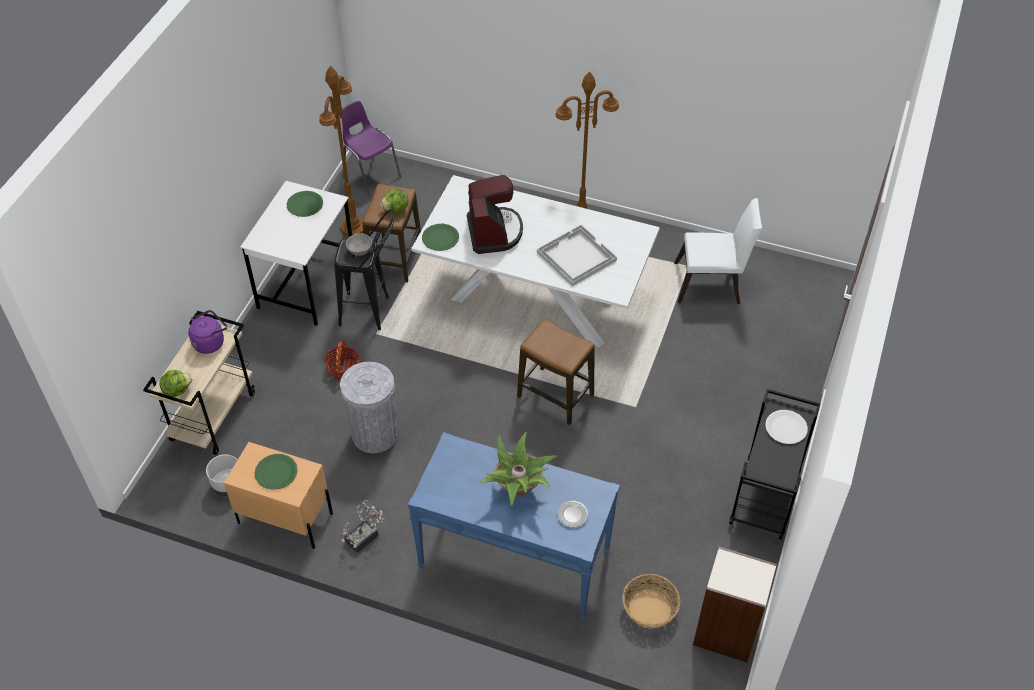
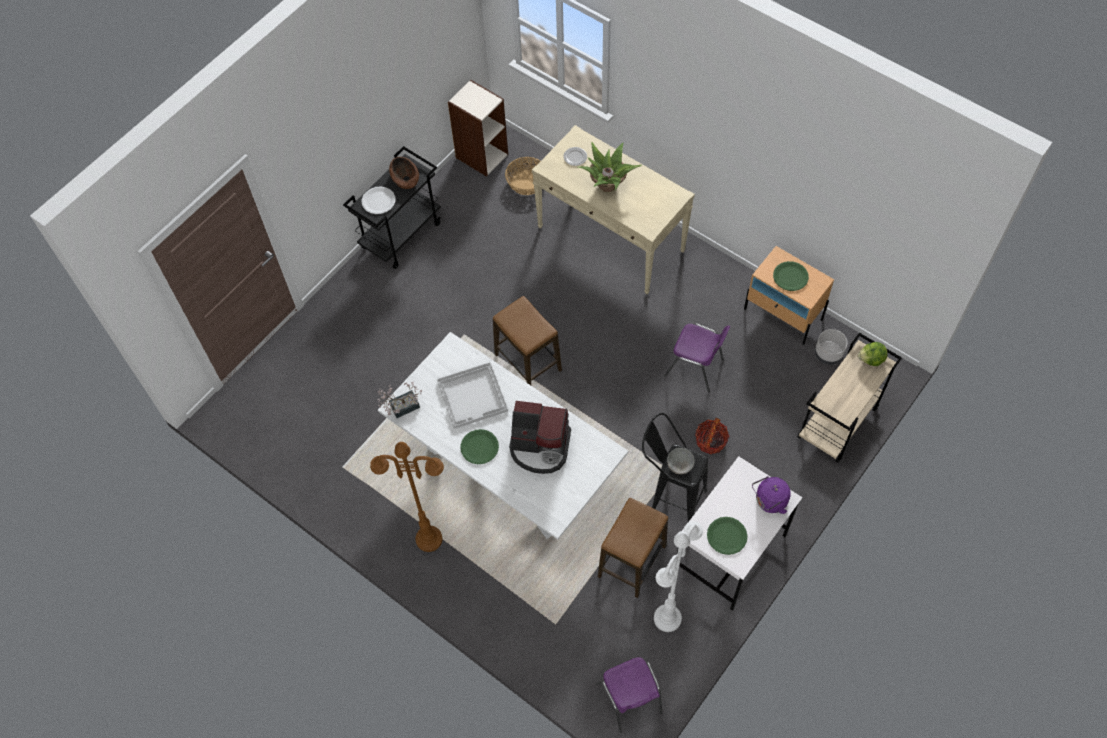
camera: 160 degrees left, 10 degrees up
purple kettle [188,310,227,354] -> purple kettle moved to [752,476,791,514]
brown floor lamp [319,66,363,237] -> white floor lamp [654,521,703,632]
grey trash can [340,362,398,453] -> purple chair [664,323,730,392]
potted plant [342,500,385,553] -> potted plant moved to [378,382,422,418]
lettuce [380,189,408,213] -> none
blue console table [408,432,620,621] -> beige console table [532,125,695,294]
green plate [422,224,459,251] -> green plate moved to [460,429,499,464]
coffee machine [467,175,523,254] -> coffee machine turned 90 degrees counterclockwise [509,401,571,474]
white chair [674,198,762,304] -> none
none -> brown bowl [389,157,419,189]

